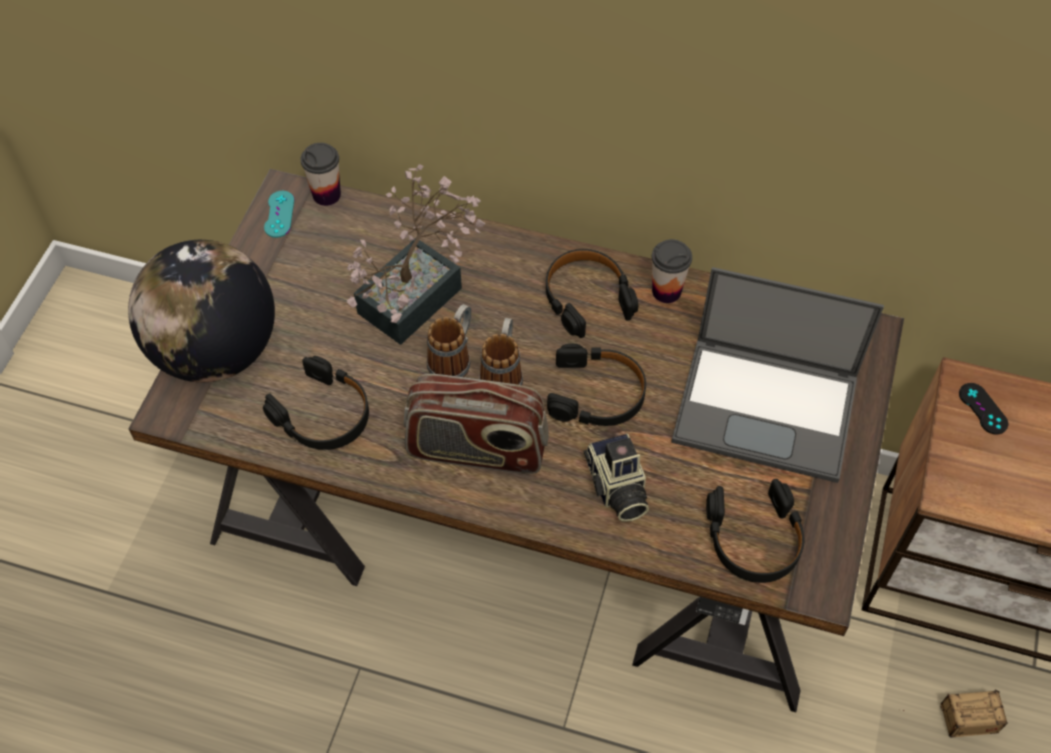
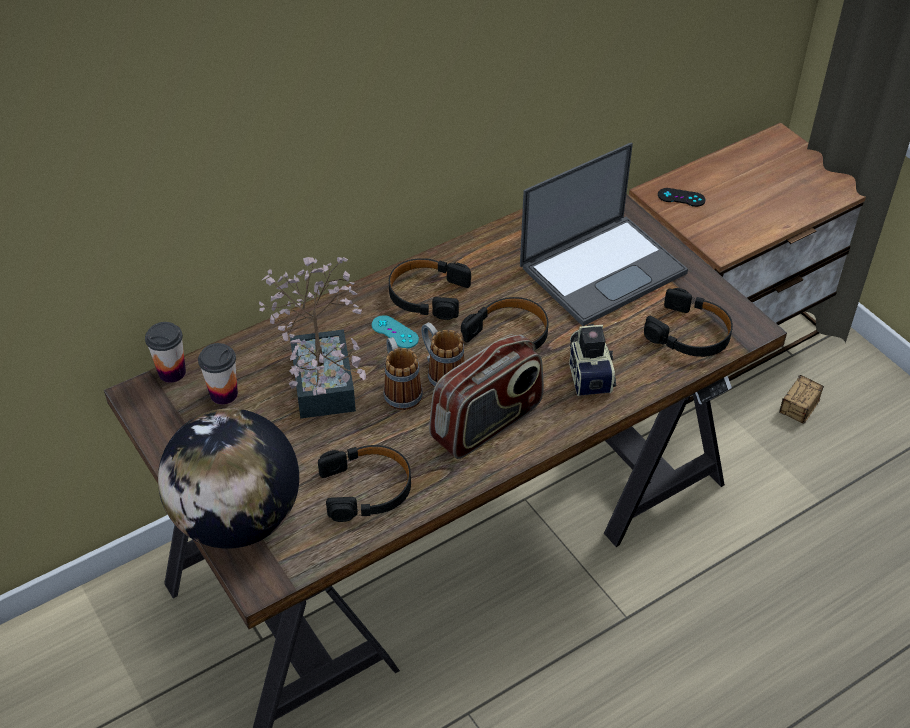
camera: 50 degrees left, 10 degrees down
turquoise game controller [264,191,294,238] -> turquoise game controller moved to [372,315,419,348]
camera [584,433,649,522] -> camera turned 120 degrees counterclockwise [569,324,616,396]
cup [652,239,692,303] -> cup moved to [198,343,238,405]

